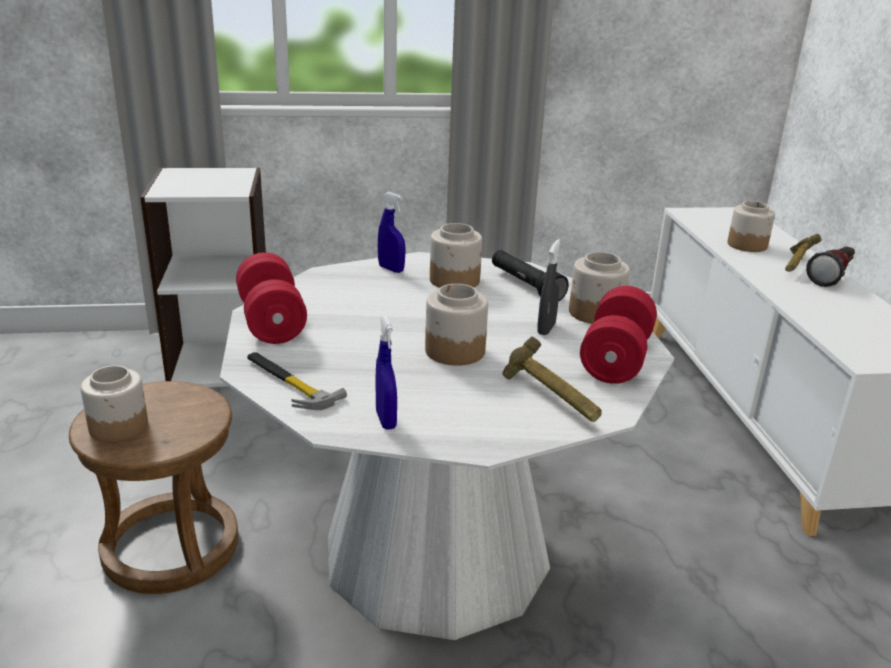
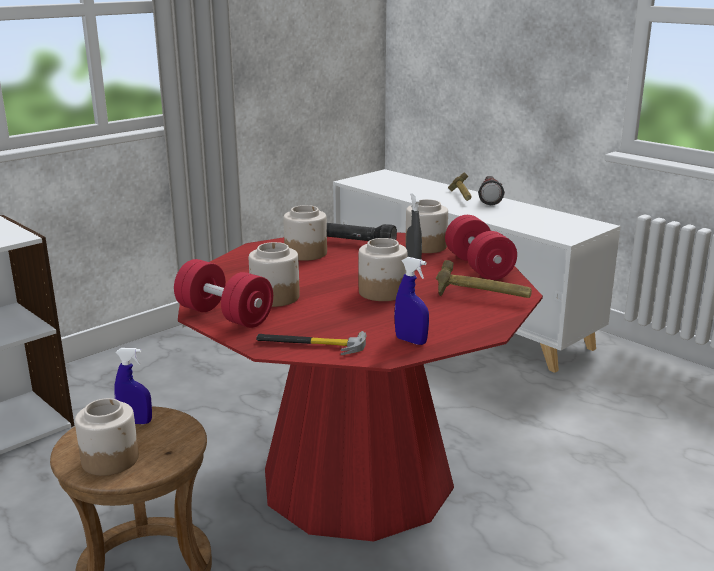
camera: 35 degrees left, 5 degrees down
white dining table [220,252,674,640] -> red dining table [178,232,543,542]
blue spray bottle [378,192,405,273] -> blue spray bottle moved to [114,348,152,424]
jar [727,201,775,252] -> jar moved to [249,242,300,307]

